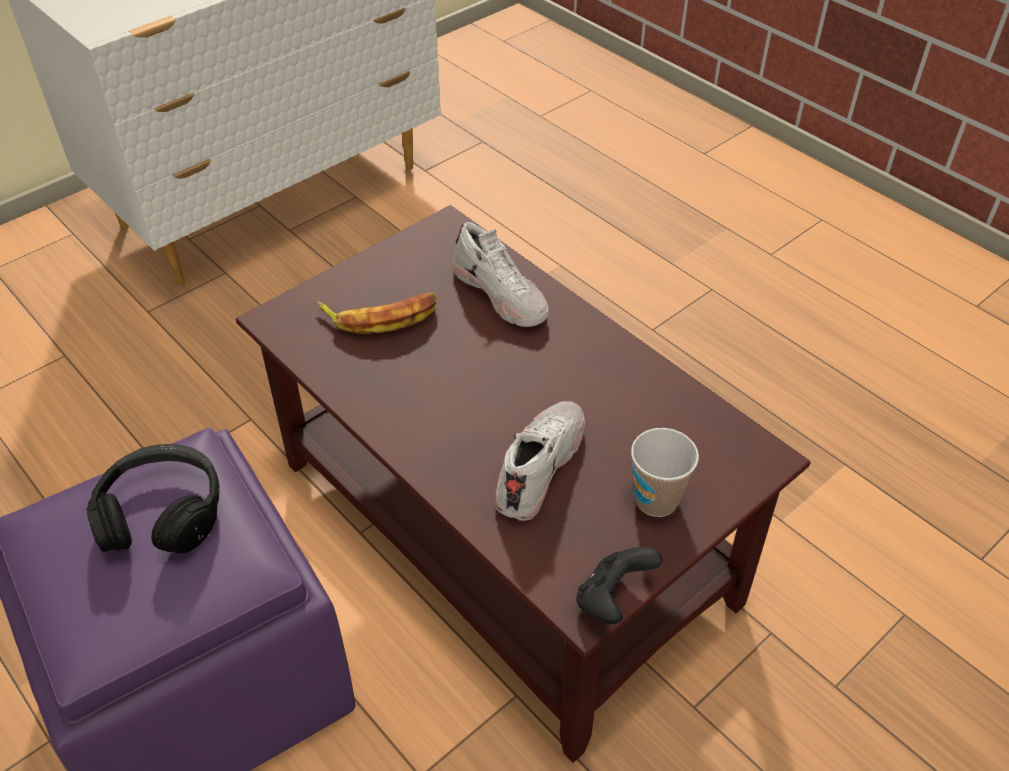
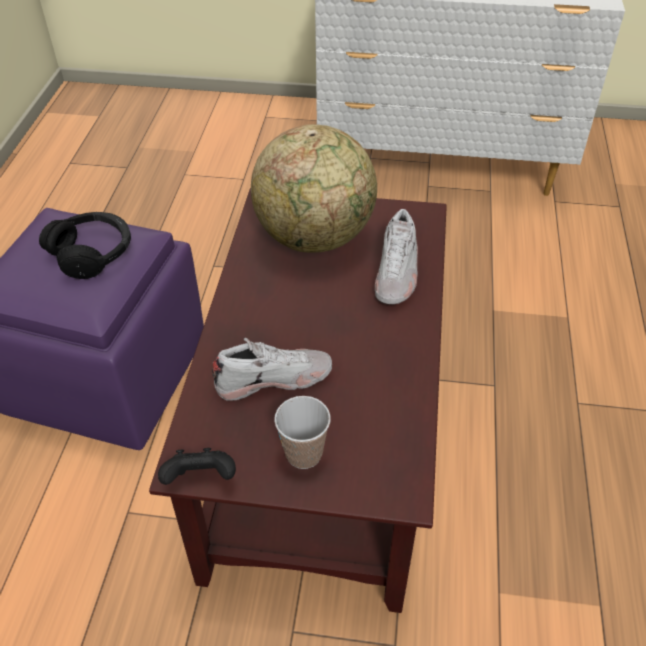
camera: 50 degrees right, 0 degrees up
banana [316,293,437,334] -> globe [251,124,377,253]

